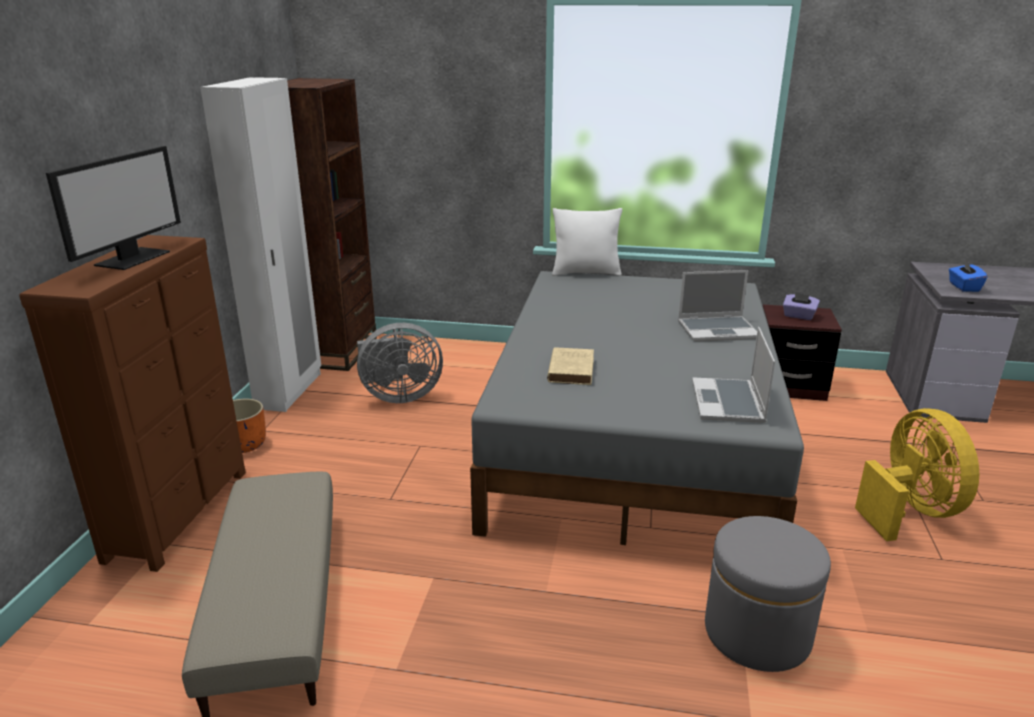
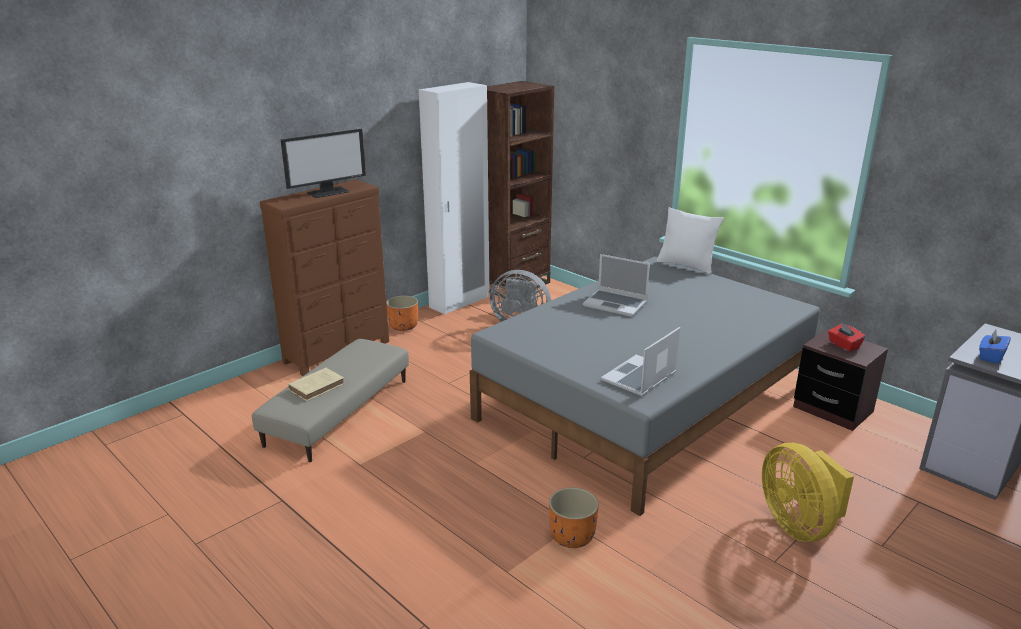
camera: 35 degrees right, 0 degrees up
beige book [547,347,594,385] -> beige book moved to [288,368,345,401]
laptop [678,270,757,342] -> laptop moved to [583,254,650,317]
grey ottoman [705,516,831,672] -> orange planter [549,487,599,548]
purple tissue box [783,292,820,320] -> red tissue box [828,323,865,352]
yellow fan [855,408,979,541] -> yellow fan turned 135 degrees clockwise [762,443,854,542]

